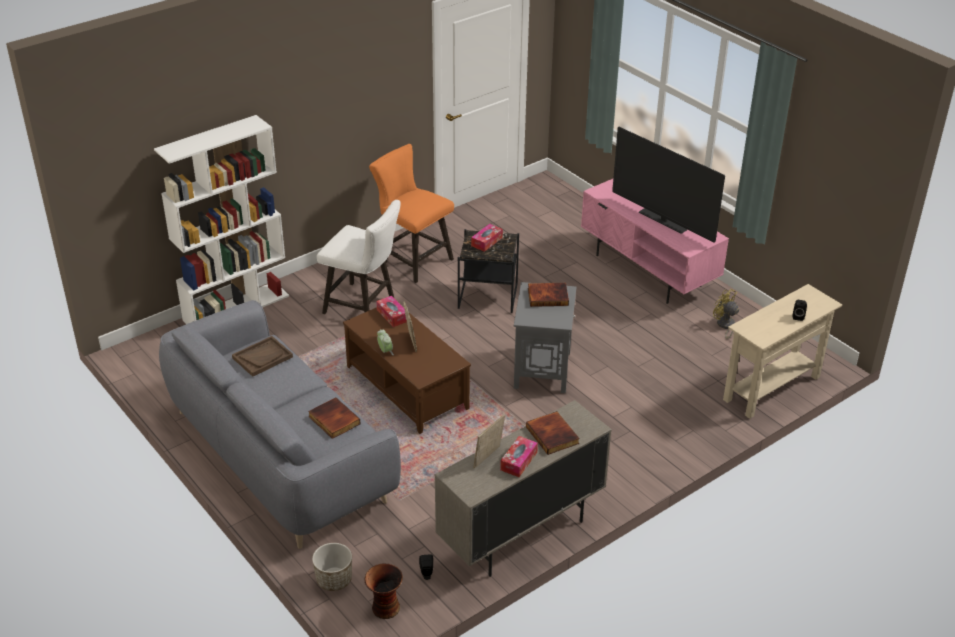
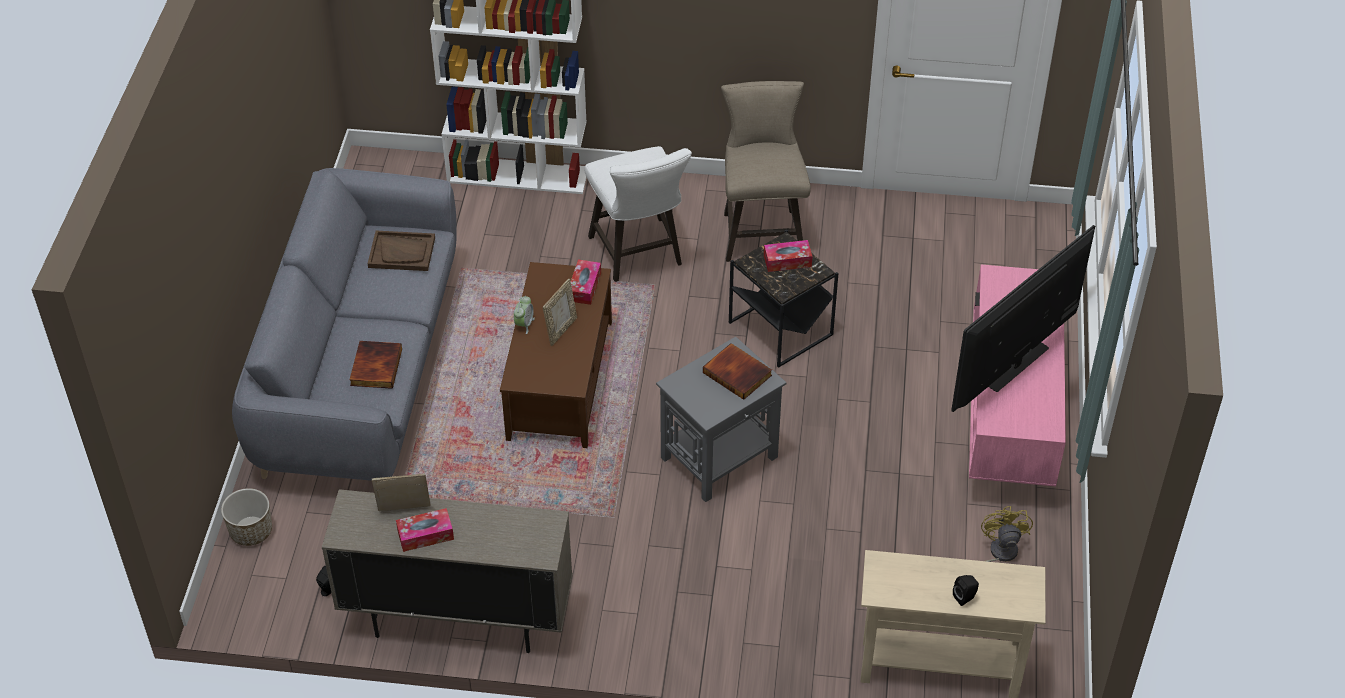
camera: 45 degrees right, 10 degrees up
vase [364,564,403,619] -> none
orange stool [369,144,454,283] -> beige stool [721,81,811,262]
book [526,411,580,455] -> none
television [612,127,725,243] -> television turned 45 degrees clockwise [951,225,1095,412]

